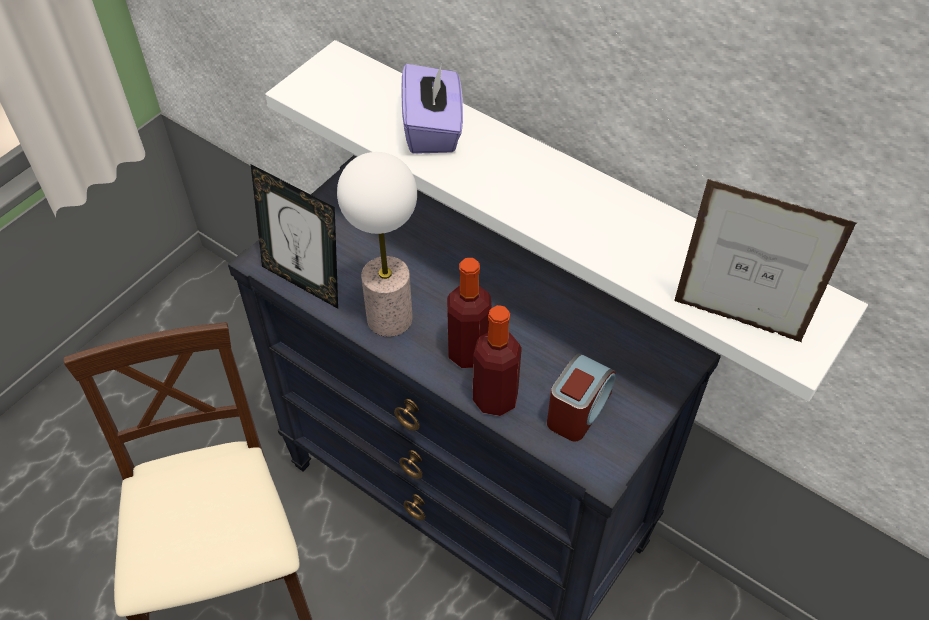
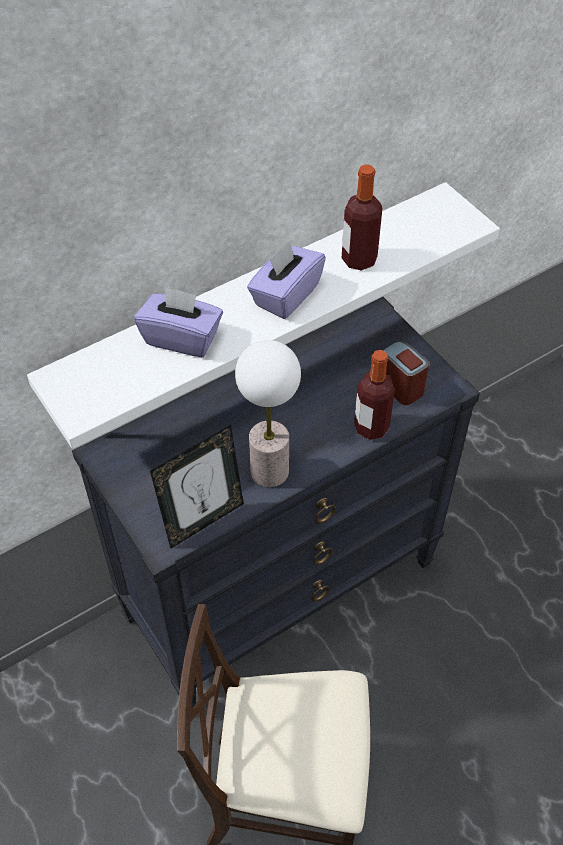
camera: 70 degrees left, 0 degrees up
bottle [447,258,492,368] -> bottle moved to [342,164,383,271]
picture frame [674,179,857,342] -> none
none -> purple tissue box [247,241,326,319]

